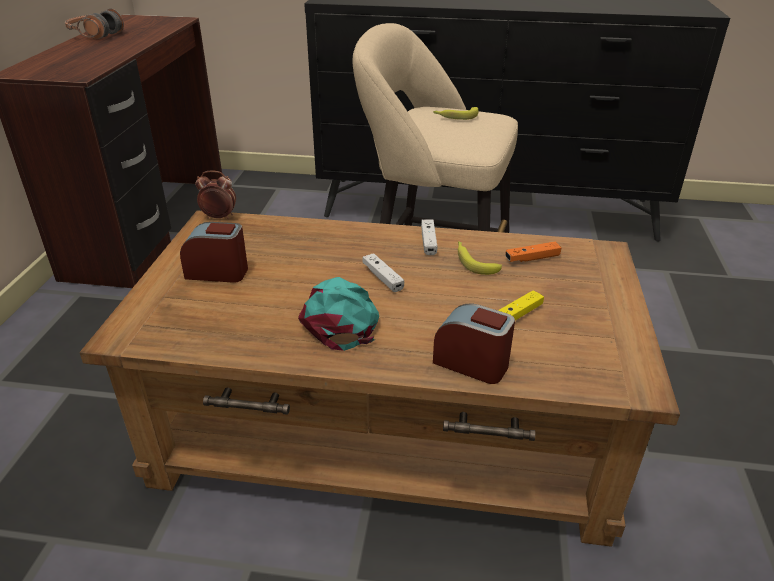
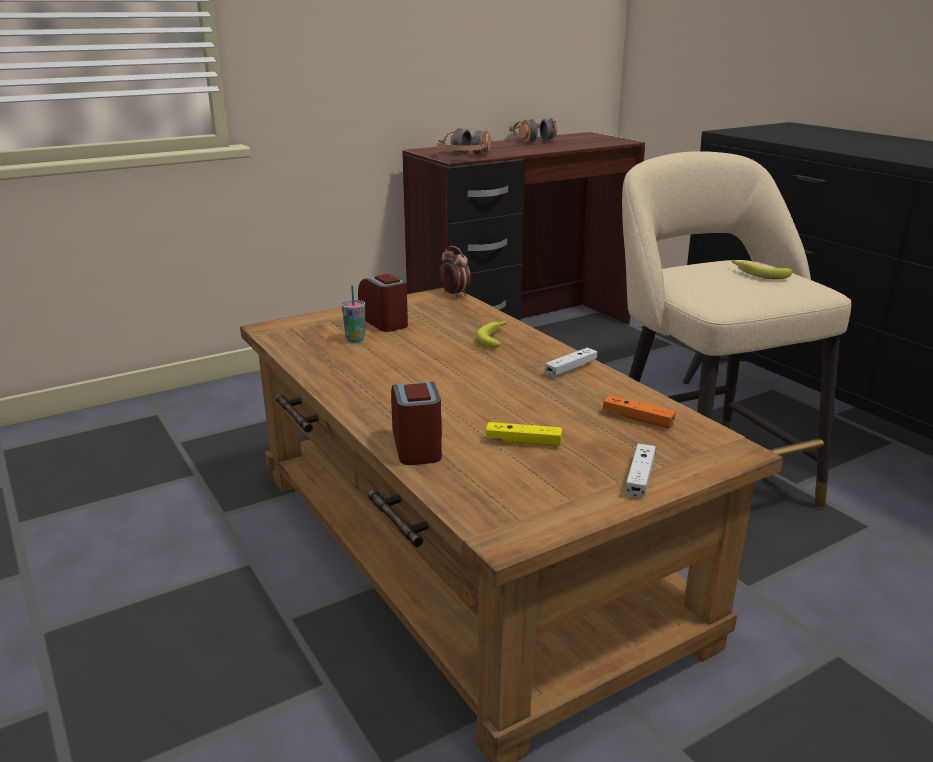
camera: 50 degrees right, 10 degrees down
turquoise cap [298,277,379,351] -> none
white game controller [362,253,404,292] -> white game controller moved to [626,444,656,498]
banana [458,241,502,275] -> banana moved to [476,321,506,348]
none -> cup [341,285,365,343]
none -> headphones [437,128,491,156]

